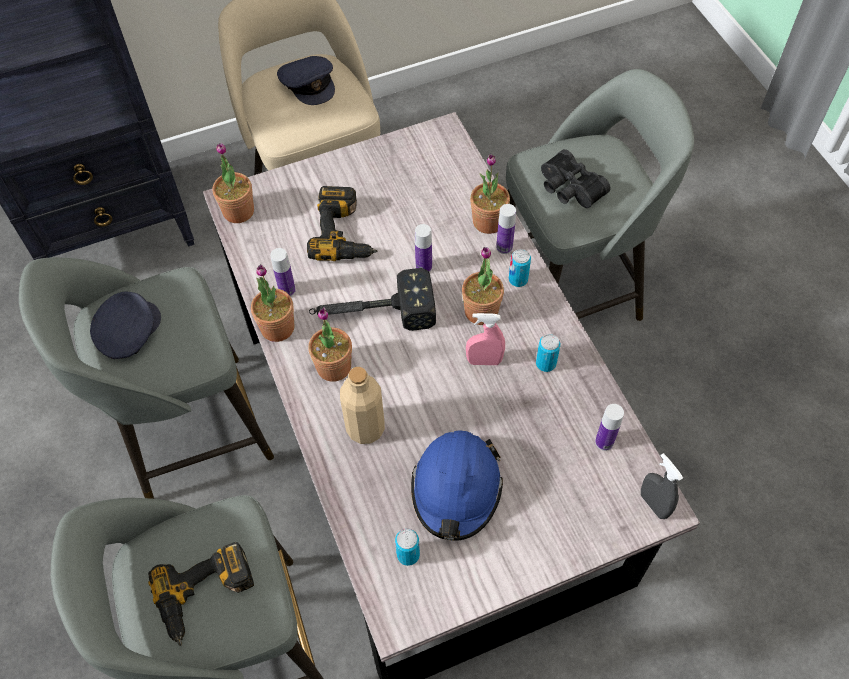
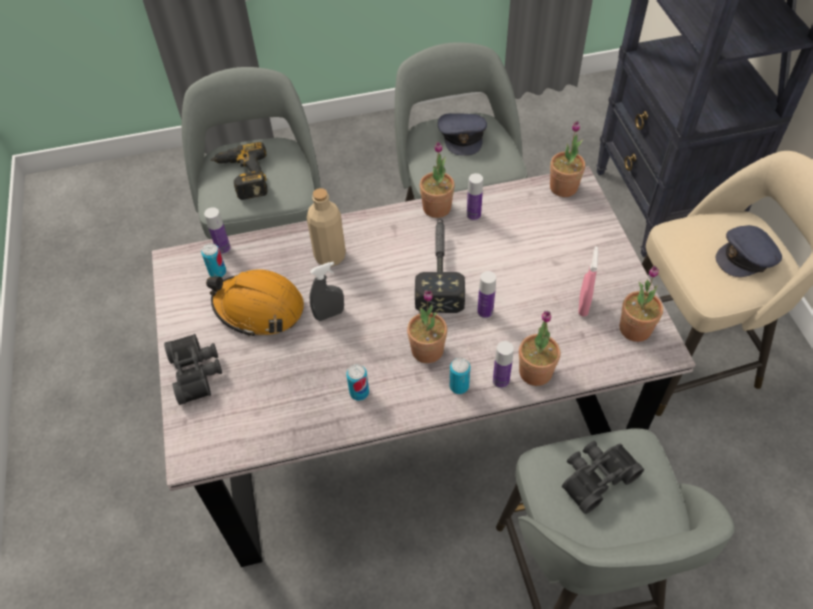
camera: 100 degrees right, 5 degrees down
grey cap [90,291,161,359] -> grey cap turned 45 degrees clockwise [438,113,487,156]
power drill [307,186,377,261] -> none
potted plant [308,307,352,382] -> potted plant moved to [619,266,663,342]
blue hard hat [411,430,503,541] -> orange hard hat [206,269,304,337]
pink spray bottle [466,313,505,365] -> pink spray bottle moved to [578,246,598,317]
bottle [595,404,624,451] -> bottle moved to [204,207,231,254]
grey spray bottle [641,453,683,519] -> grey spray bottle moved to [310,262,344,321]
none -> black binoculars [164,334,222,405]

